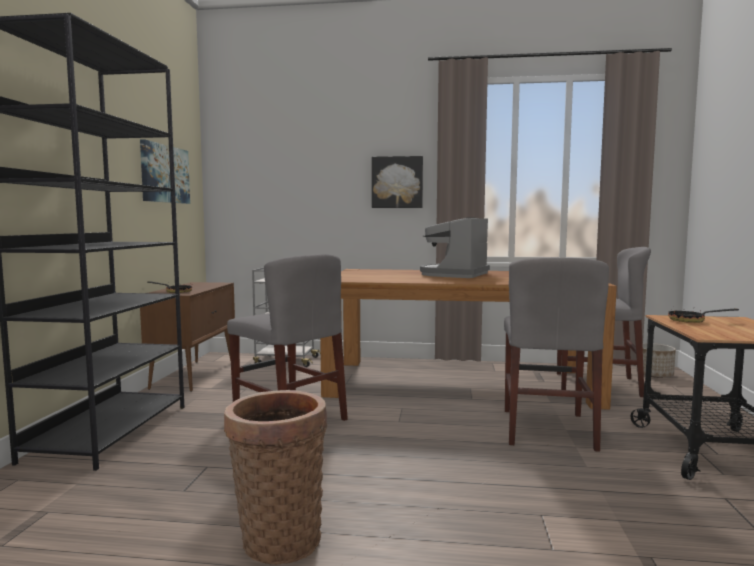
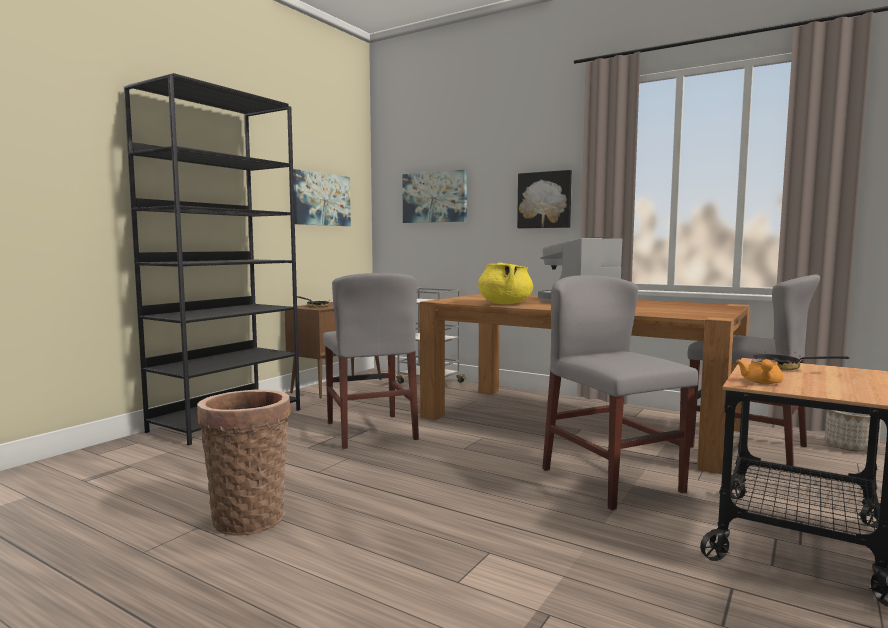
camera: 25 degrees right, 0 degrees up
grey chair [504,257,609,452] -> grey chair turned 120 degrees clockwise [542,275,698,510]
none -> picture [402,169,467,223]
none -> yellow cooking pot [478,262,533,304]
none -> orange teapot [736,359,783,384]

